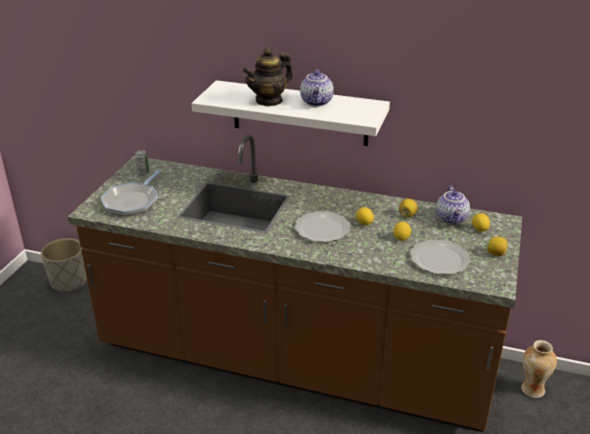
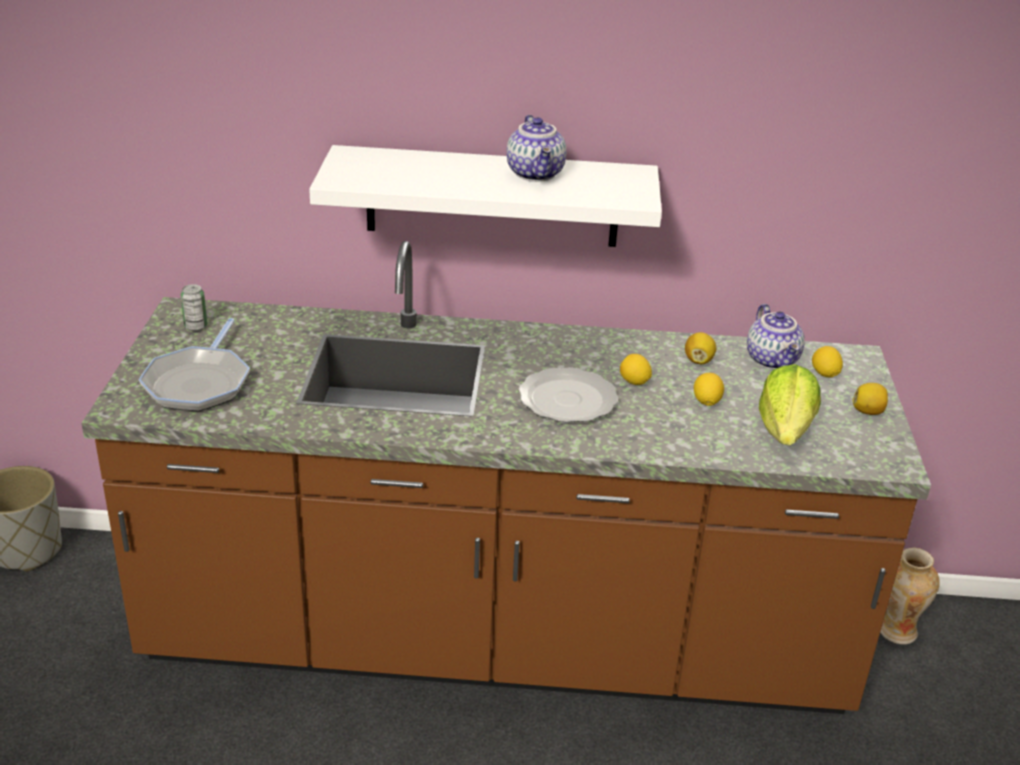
camera: 15 degrees left, 0 degrees up
teapot [243,48,293,107] -> none
plate [410,240,471,275] -> lettuce [759,364,821,445]

